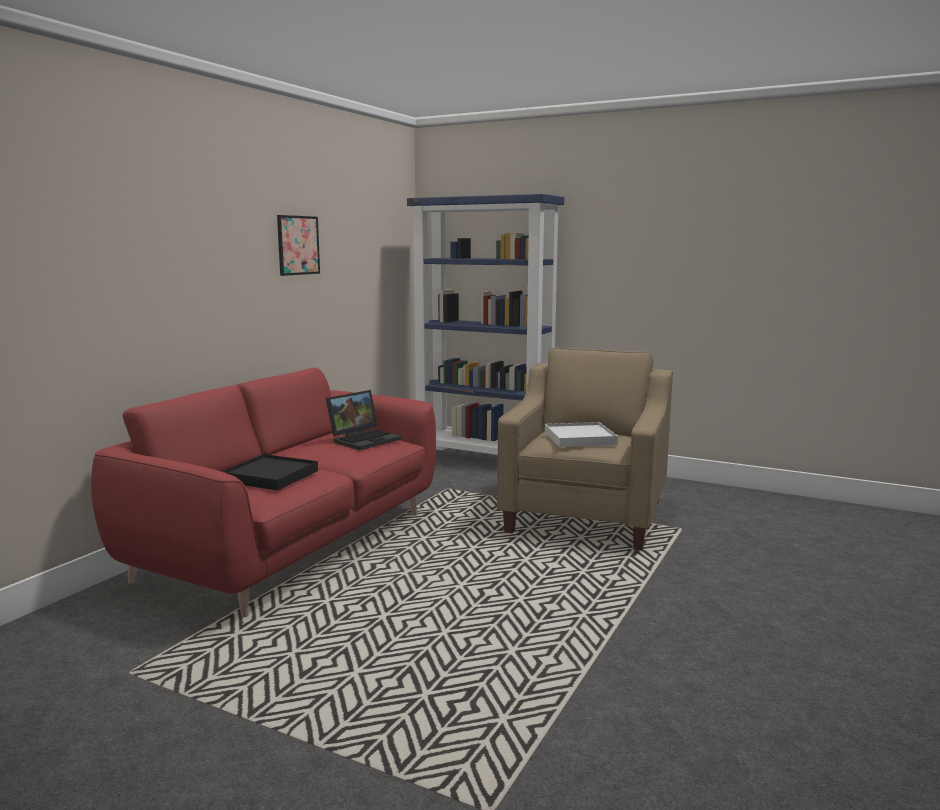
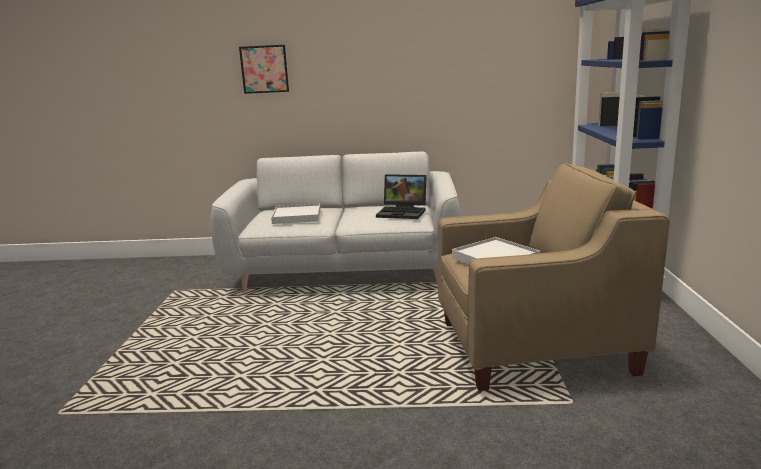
camera: 65 degrees right, 5 degrees up
red sofa [91,367,436,617] -> grey sofa [211,152,461,293]
black tray [221,454,318,490] -> white tray [271,203,321,224]
picture [277,215,320,276] -> picture moved to [239,45,289,94]

